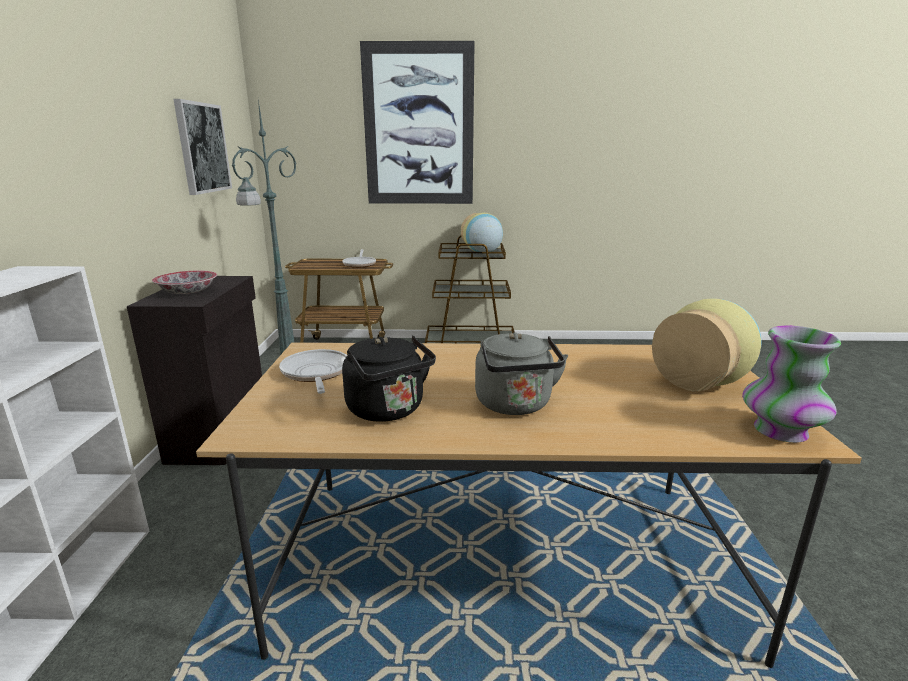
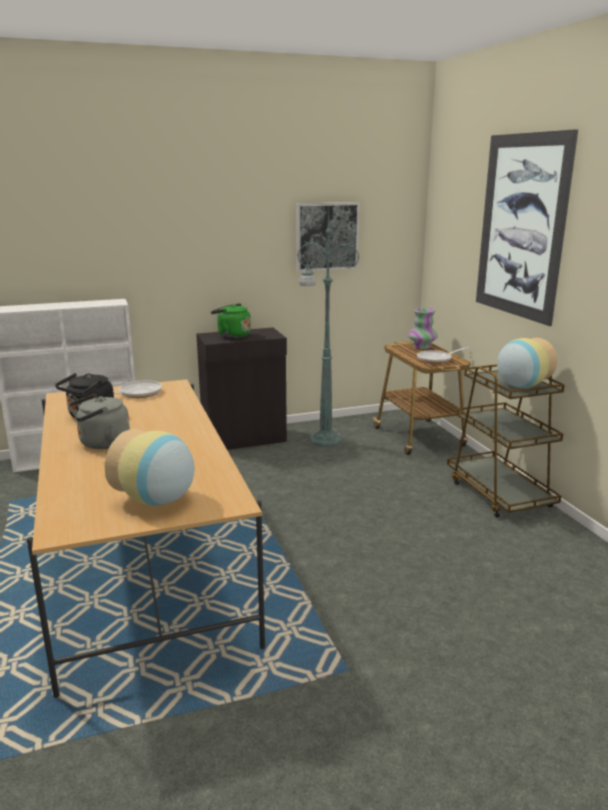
camera: 70 degrees right, 0 degrees up
bowl [152,270,217,294] -> green kettle [211,303,251,338]
vase [742,326,841,443] -> vase moved to [408,308,438,349]

